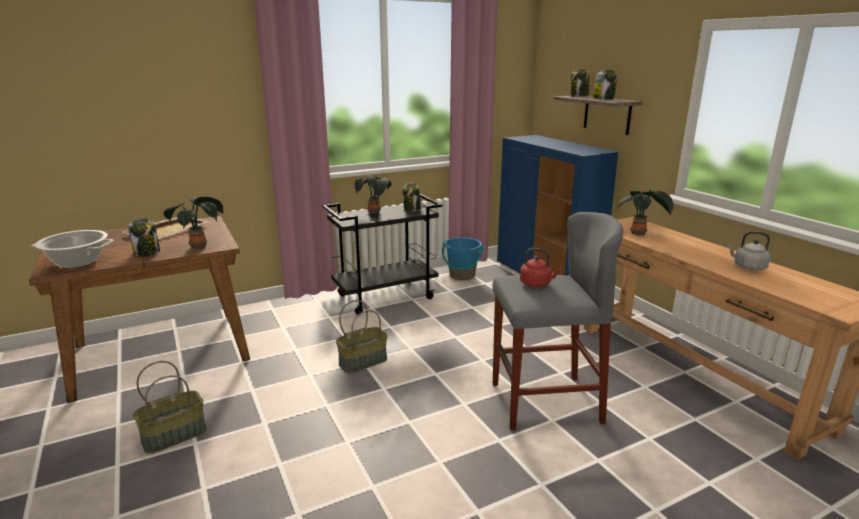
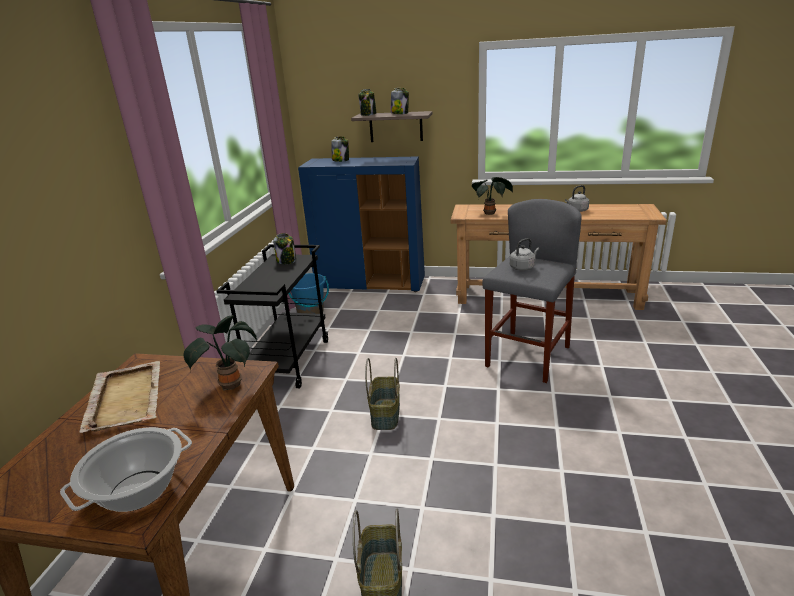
camera: 50 degrees left, 5 degrees up
jar [128,218,160,257] -> jar moved to [331,136,349,162]
potted plant [355,176,392,214] -> none
red kettle [520,248,561,287] -> grey kettle [510,238,539,271]

